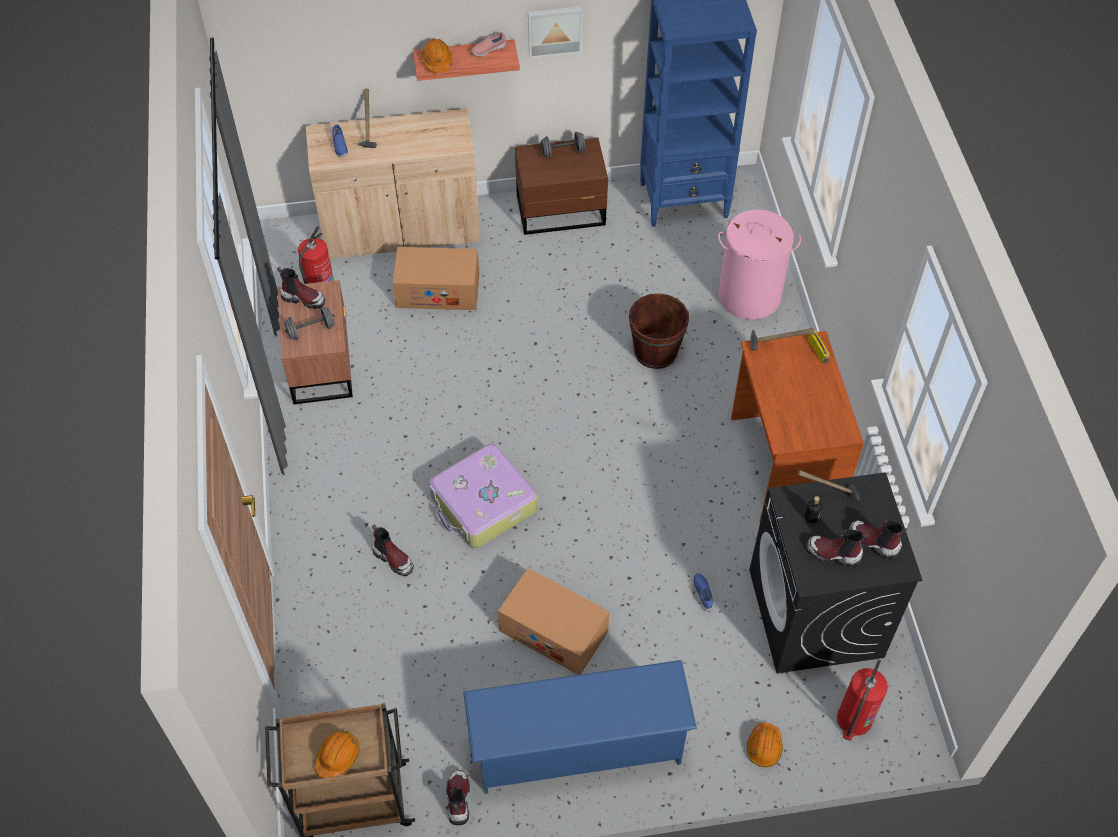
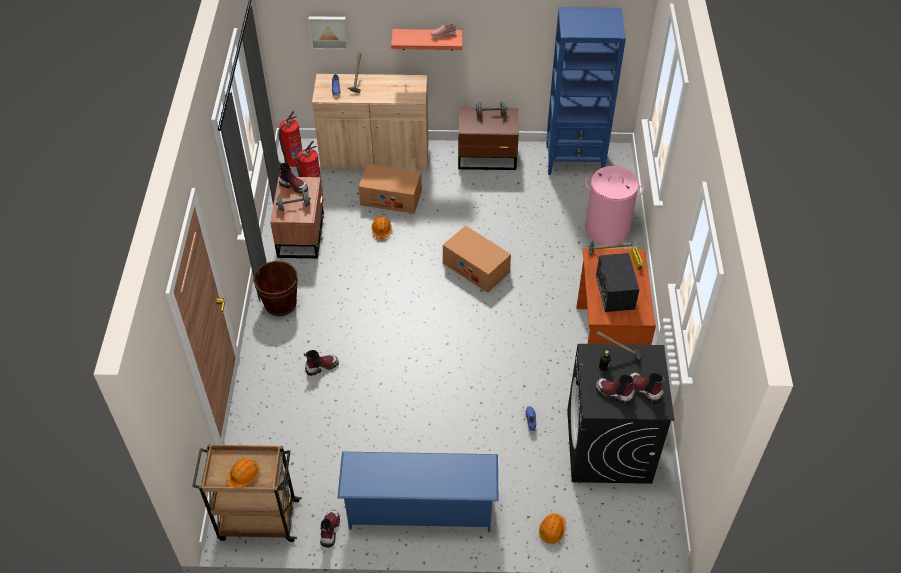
camera: 10 degrees right, 5 degrees down
boot [372,524,414,576] -> boot turned 75 degrees counterclockwise [304,350,339,376]
orange hard hat [421,39,452,73] -> orange hard hat moved to [371,216,392,239]
suitcase [429,444,537,548] -> none
cardboard box [498,568,609,675] -> cardboard box moved to [443,225,511,293]
picture [528,6,582,58] -> picture moved to [308,16,348,50]
brown bucket [629,293,689,369] -> brown bucket moved to [253,261,298,316]
fire extinguisher [837,660,888,740] -> fire extinguisher moved to [278,111,302,167]
none -> radio [596,253,640,312]

